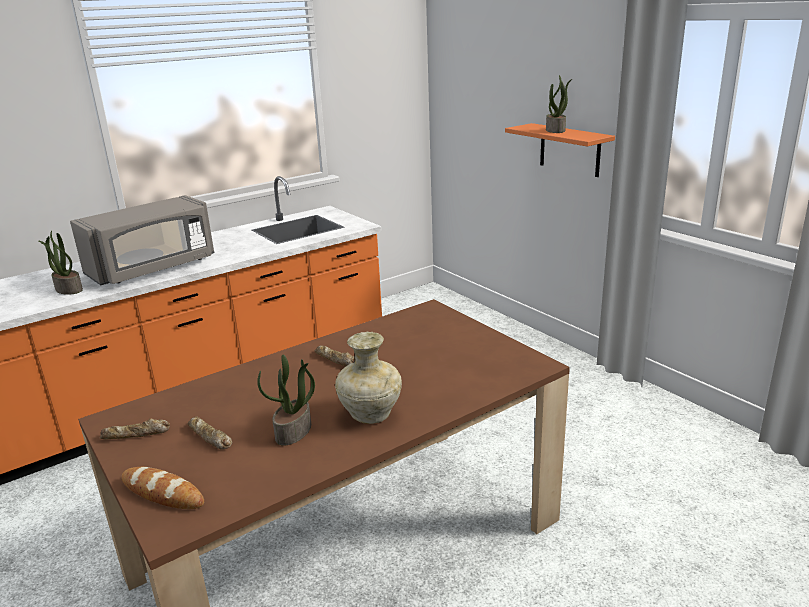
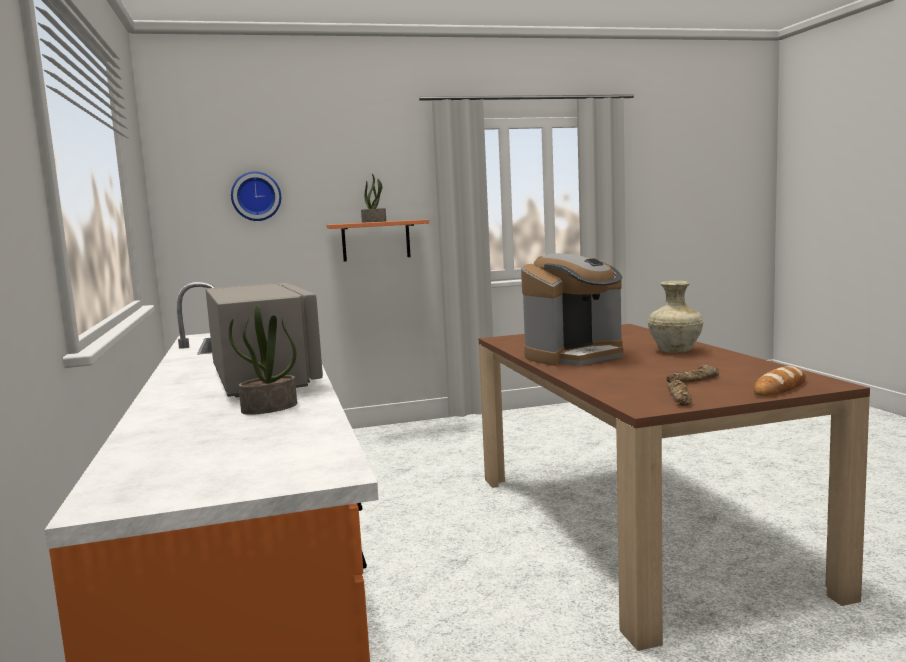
camera: 70 degrees left, 15 degrees down
potted plant [257,355,315,446] -> none
bread [315,345,355,366] -> coffee machine [521,253,623,366]
none -> wall clock [231,171,281,221]

